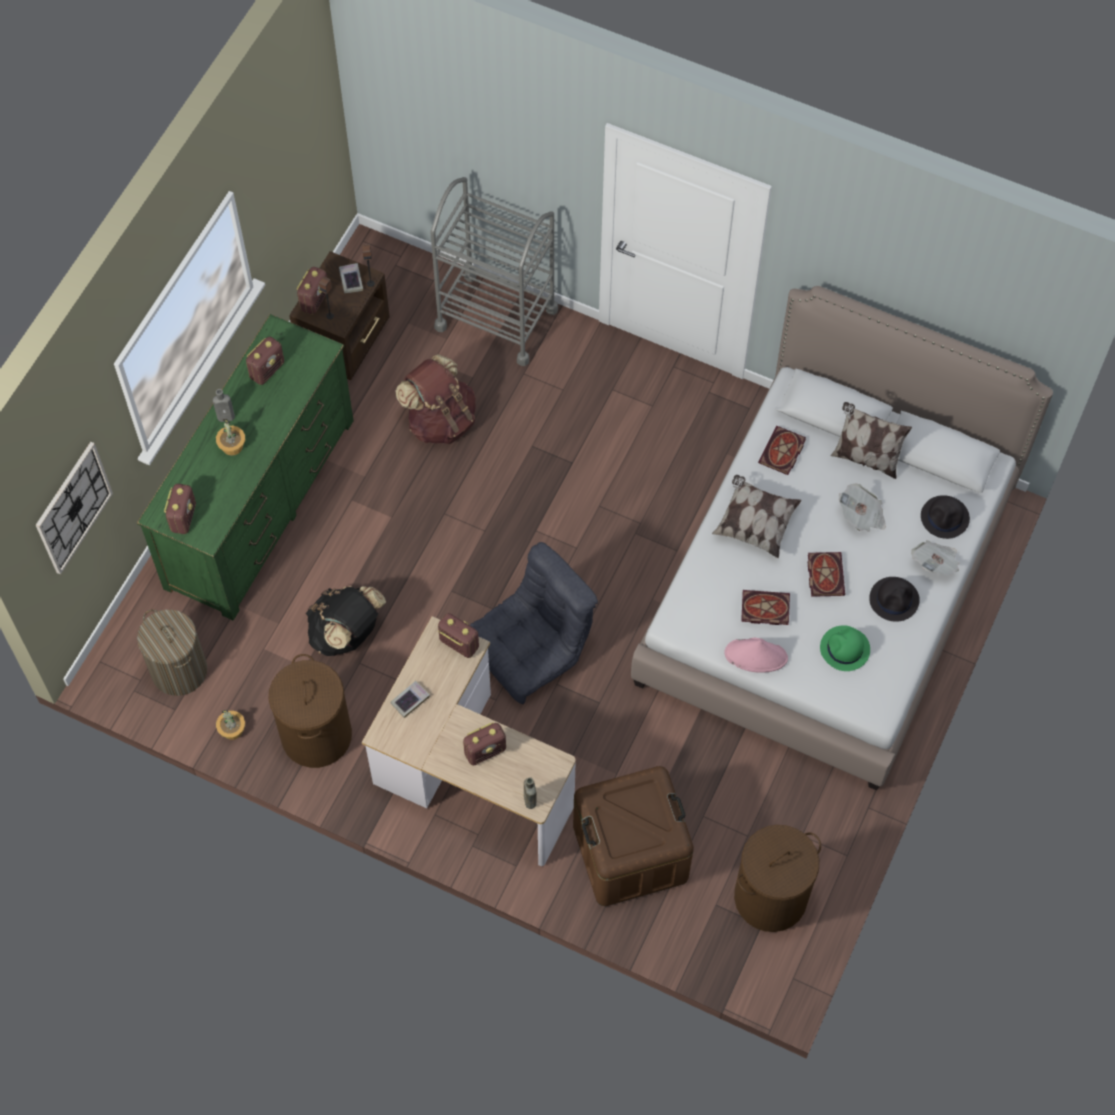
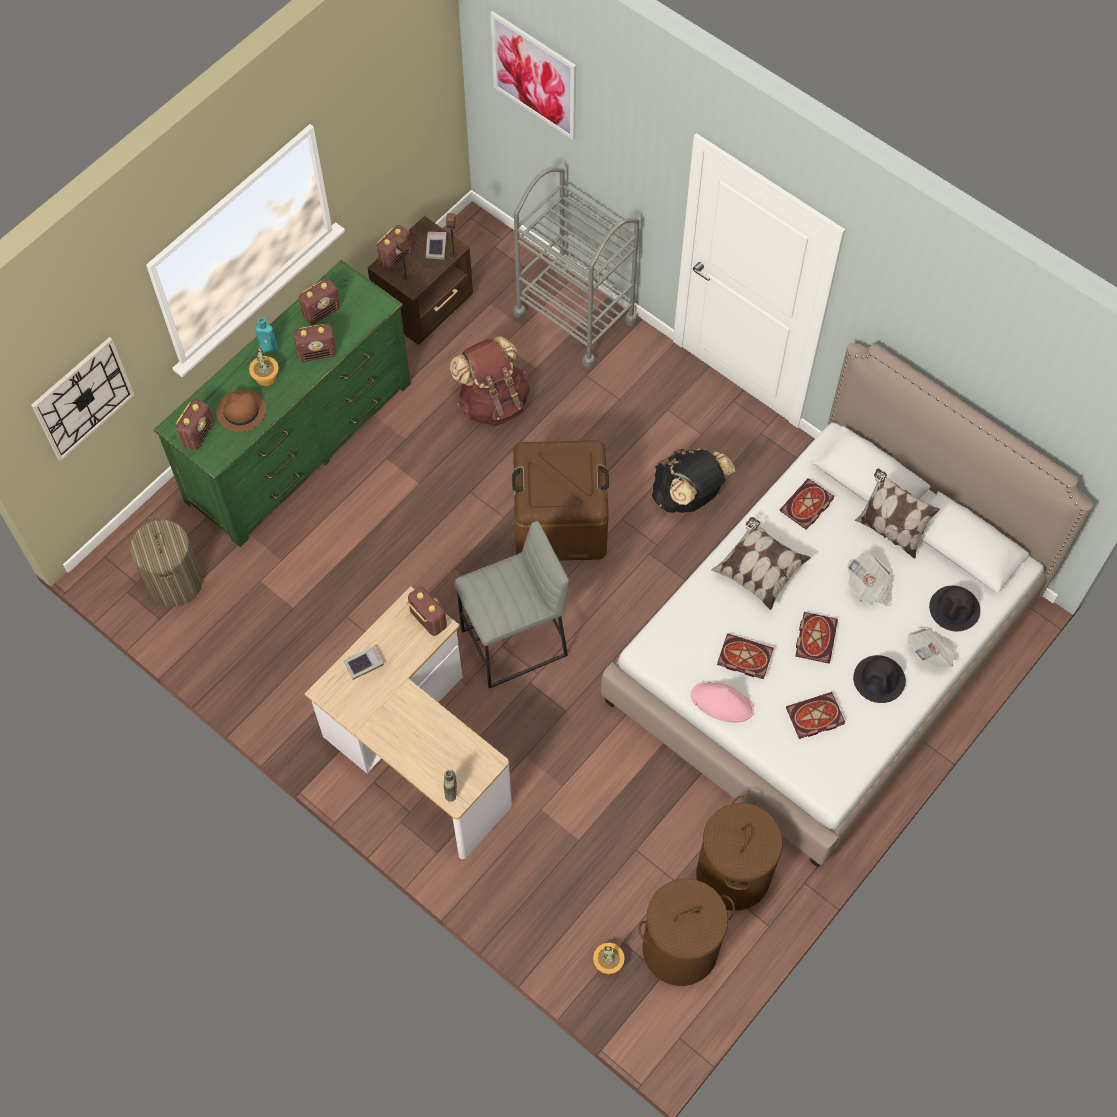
camera: 15 degrees right, 0 degrees up
grey bottle [213,389,235,422] -> turquoise bottle [255,317,278,353]
potted plant [216,710,245,740] -> potted plant moved to [593,943,625,974]
brown laundry basket [269,654,352,768] -> brown laundry basket moved to [696,795,783,911]
black backpack [306,586,386,656] -> black backpack moved to [652,448,736,513]
radio [463,722,506,766] -> radio moved to [294,324,336,362]
grey armchair [470,542,598,704] -> grey stool [455,521,569,689]
brown storage box [573,766,694,906] -> brown storage box moved to [512,440,609,560]
green hat [820,625,870,671] -> book [786,692,845,739]
none -> brown hat [216,390,266,432]
none -> picture [490,11,576,140]

